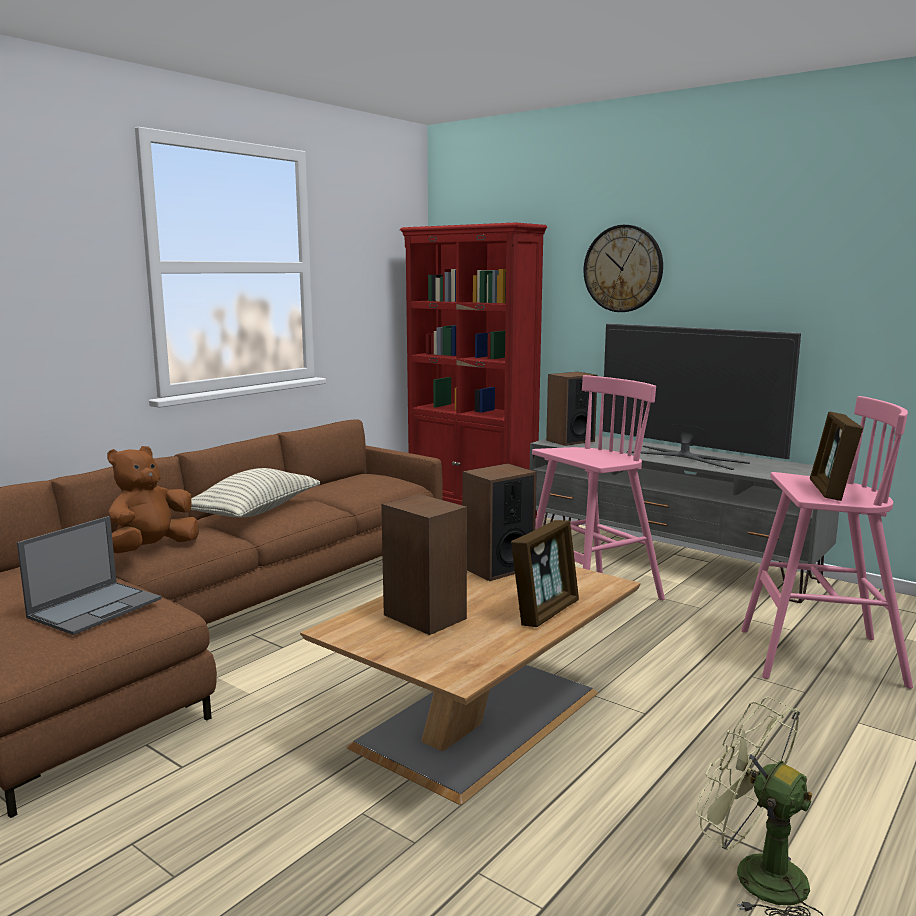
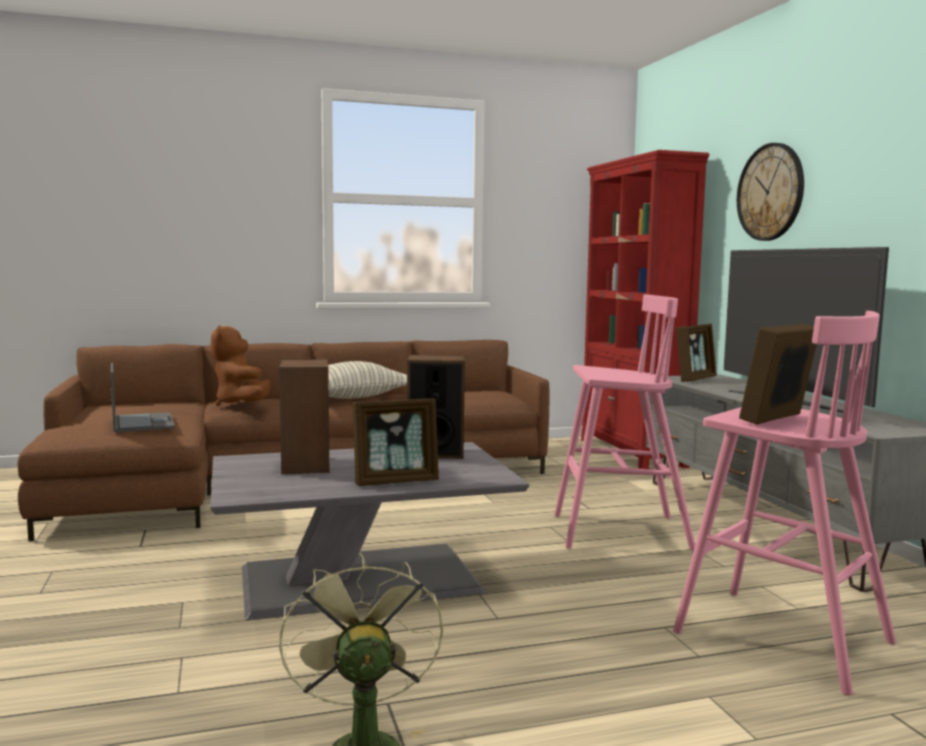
camera: 35 degrees right, 5 degrees down
laptop [17,516,162,635] -> laptop turned 90 degrees counterclockwise [111,363,175,432]
brown plush toy [107,446,199,553] -> brown plush toy turned 90 degrees counterclockwise [211,325,271,406]
brown coffee table [300,567,640,805] -> grey coffee table [210,442,530,620]
speaker [546,372,598,446] -> picture frame [676,324,717,382]

